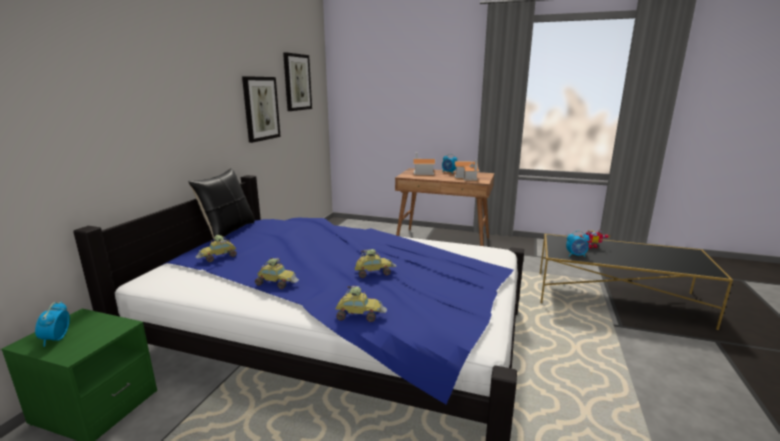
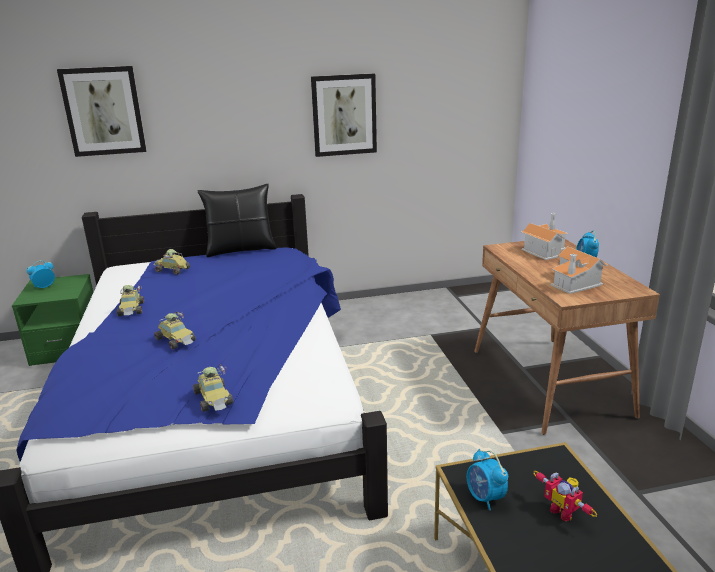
camera: 60 degrees right, 5 degrees up
picture [283,52,312,111] -> picture moved to [57,66,147,157]
toy car [336,286,387,322] -> toy car moved to [193,364,233,412]

